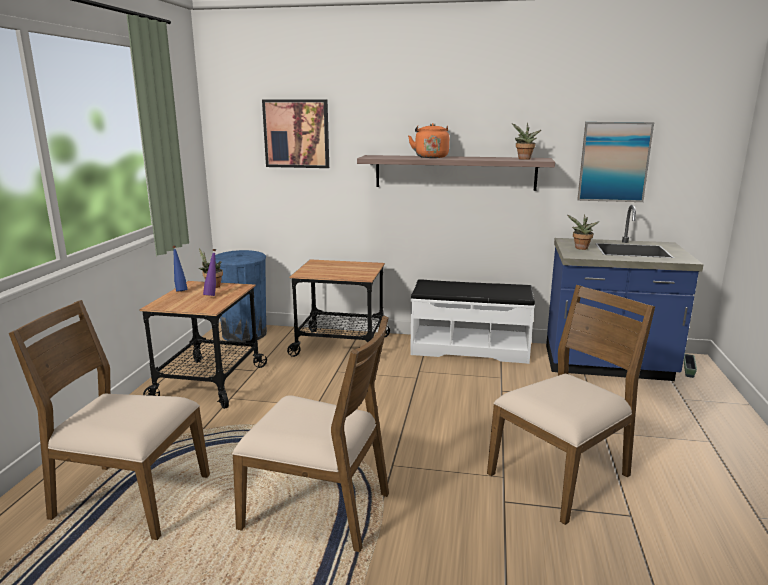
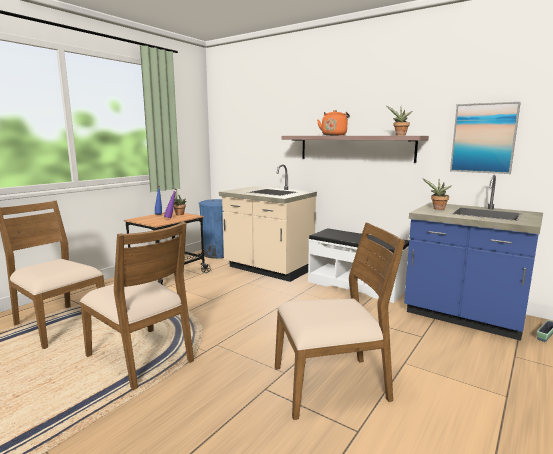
camera: 25 degrees right, 5 degrees down
picture [262,100,329,168] -> none
cart [287,259,390,357] -> beige counter [219,164,317,282]

